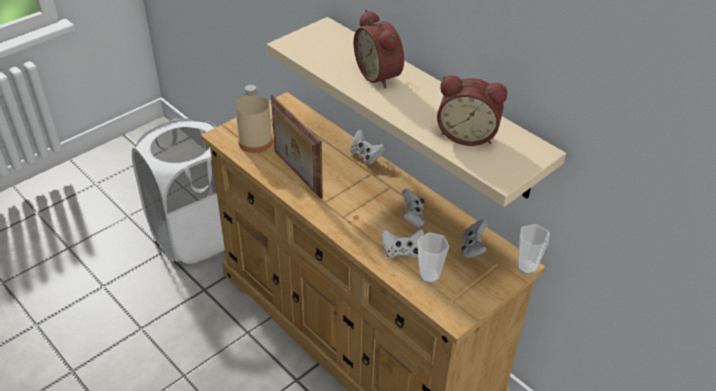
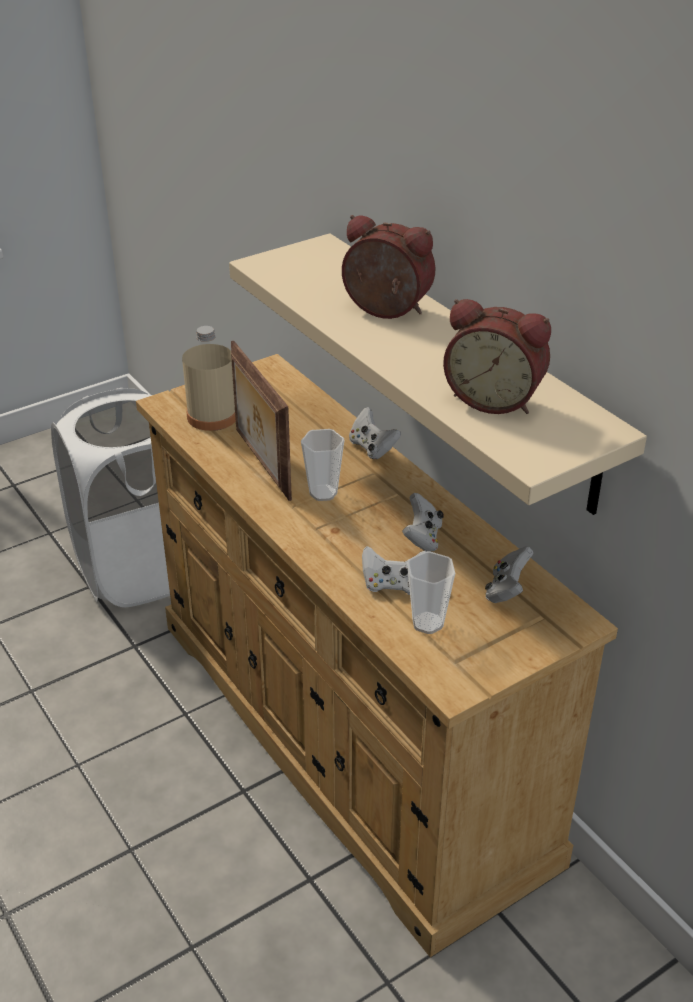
camera: 10 degrees right, 5 degrees down
alarm clock [354,10,404,88] -> alarm clock turned 135 degrees clockwise [342,215,436,319]
cup [517,224,550,274] -> cup moved to [301,429,344,501]

